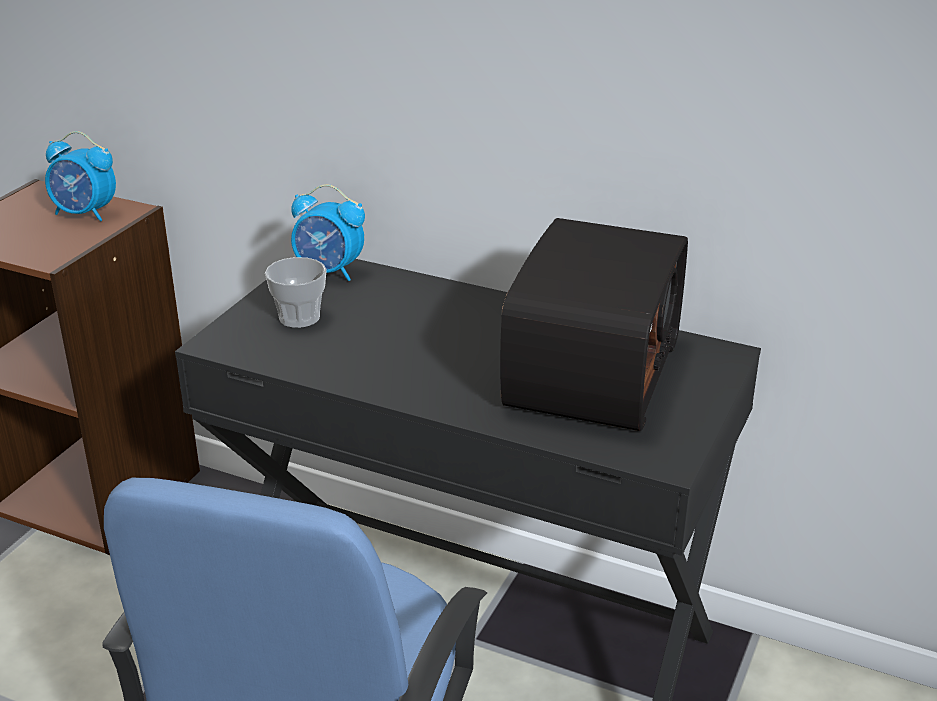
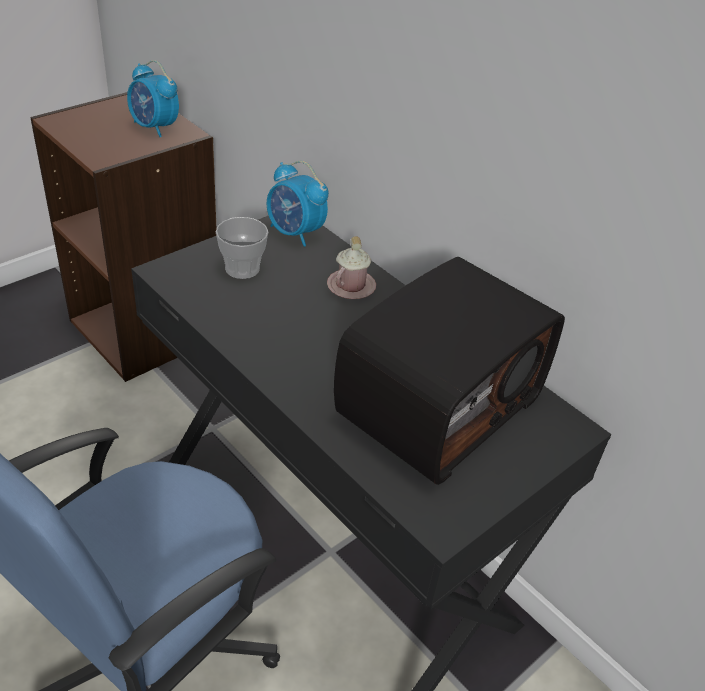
camera: 20 degrees right, 10 degrees up
none -> pink mug [327,236,376,299]

